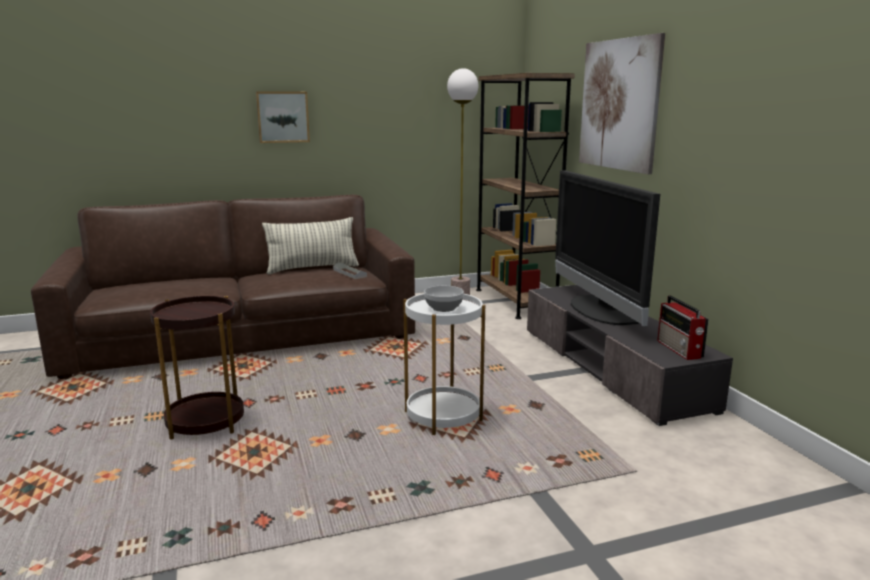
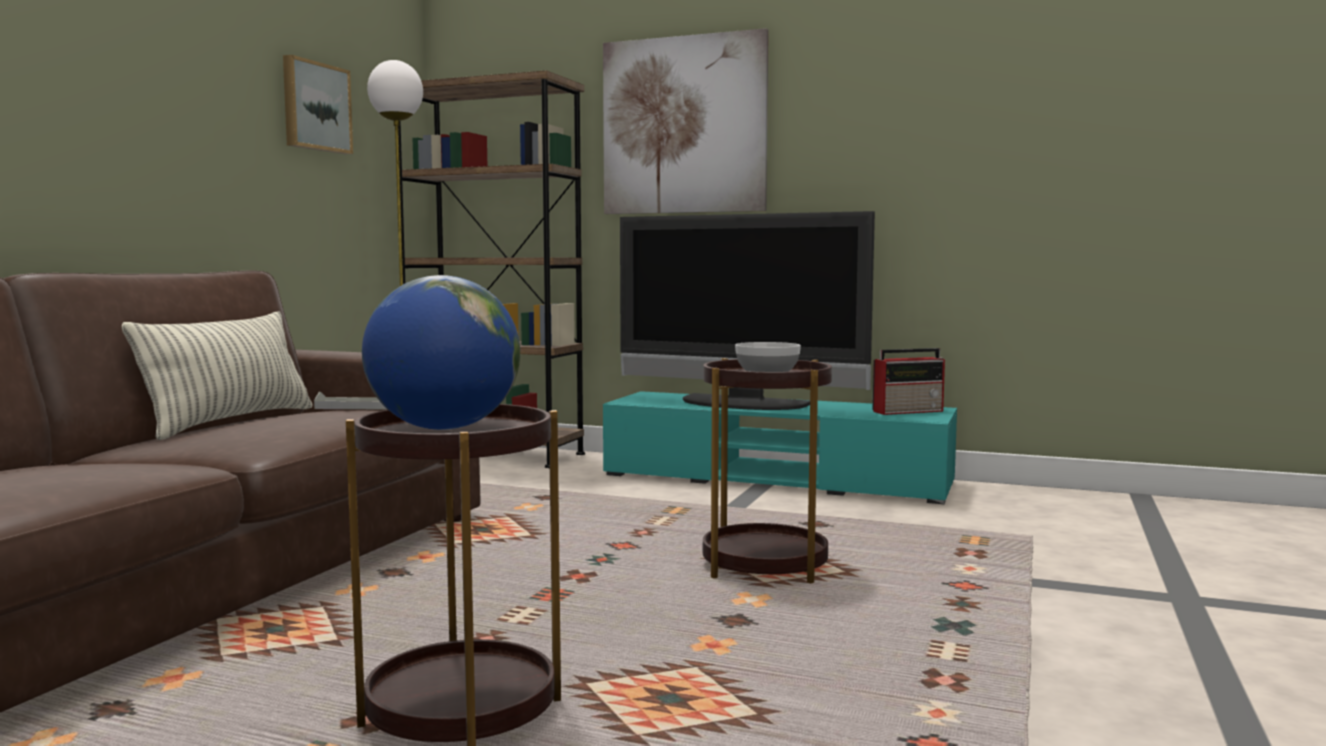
camera: 50 degrees left, 10 degrees down
picture [256,92,310,143] -> picture moved to [283,55,353,154]
white side table [403,294,485,435] -> brown side table [703,358,832,584]
grey tv stand [527,285,733,426] -> turquoise tv stand [603,391,957,504]
radio [657,296,709,360] -> radio turned 45 degrees counterclockwise [873,348,945,415]
none -> globe [362,275,520,430]

